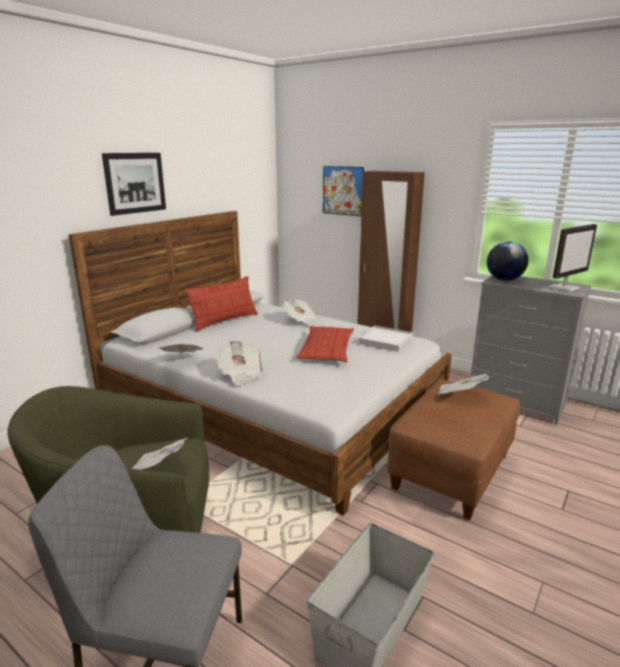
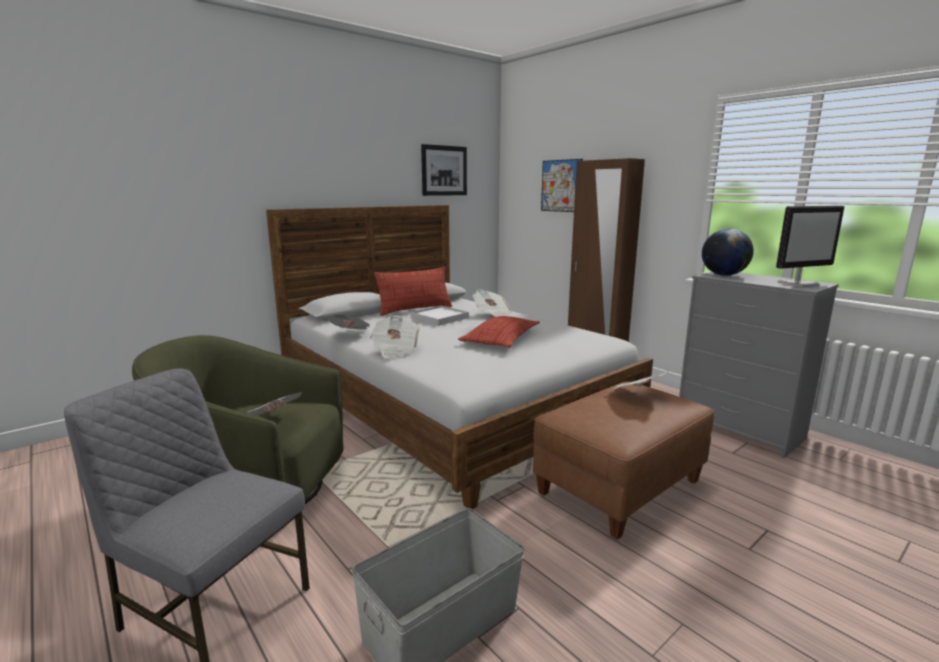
camera: 15 degrees right, 5 degrees down
picture [102,153,166,216] -> picture moved to [421,144,467,196]
white tray [358,326,413,352] -> white tray moved to [411,306,469,326]

